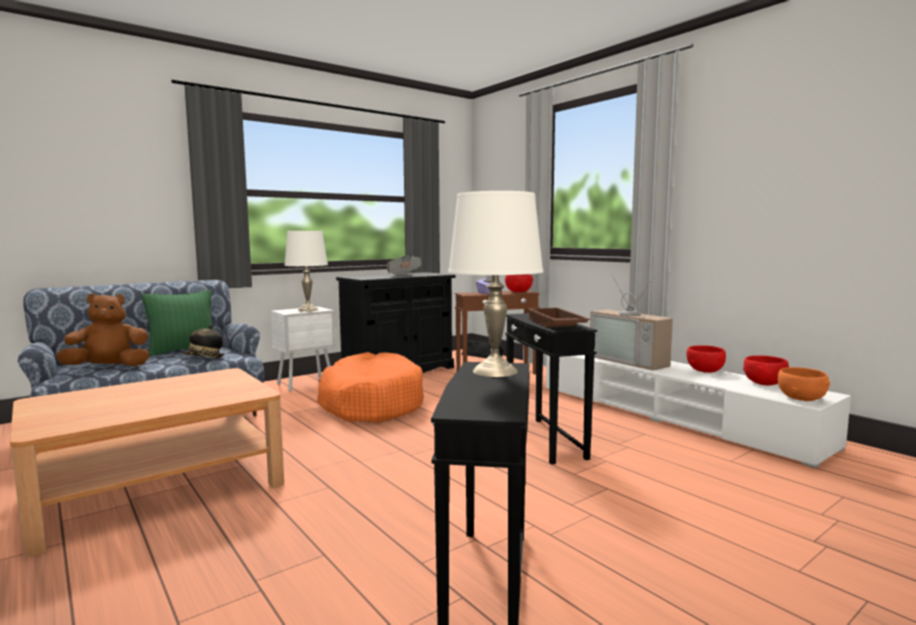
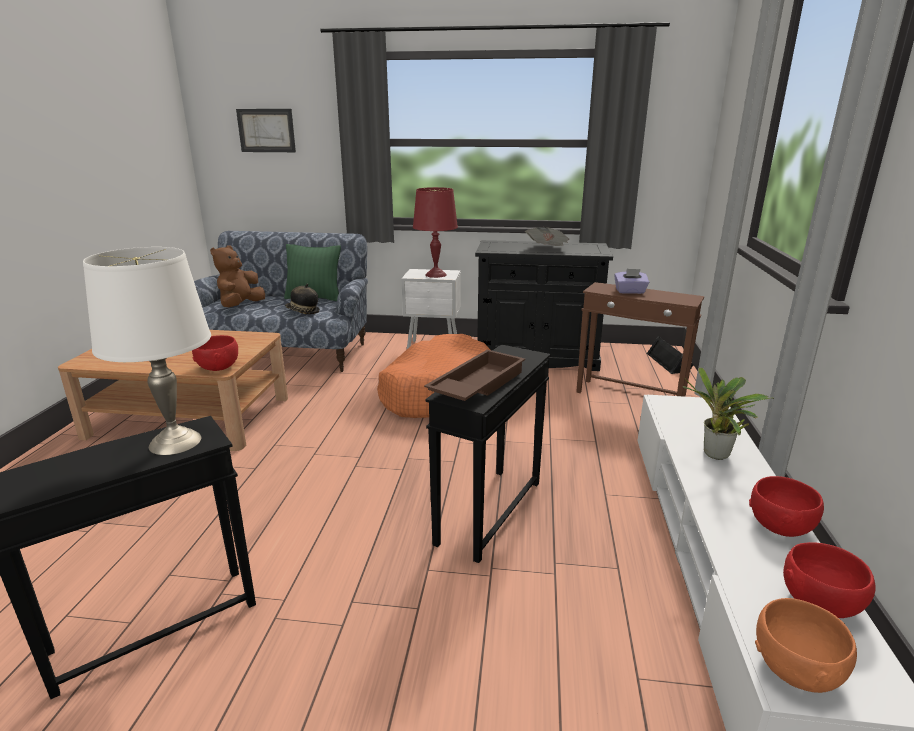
camera: 45 degrees right, 15 degrees up
brown plush toy [56,293,149,366] -> brown plush toy turned 90 degrees counterclockwise [210,245,265,307]
white table lamp [284,231,328,312] -> red table lamp [413,187,458,278]
red bowl [505,274,533,292] -> red bowl moved to [192,335,238,371]
television [590,273,673,371] -> potted plant [683,367,774,460]
none -> picture [236,109,296,152]

